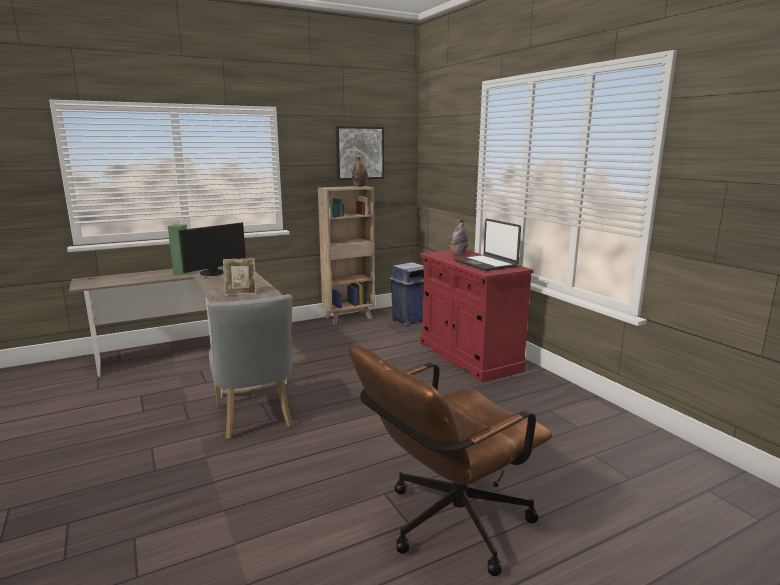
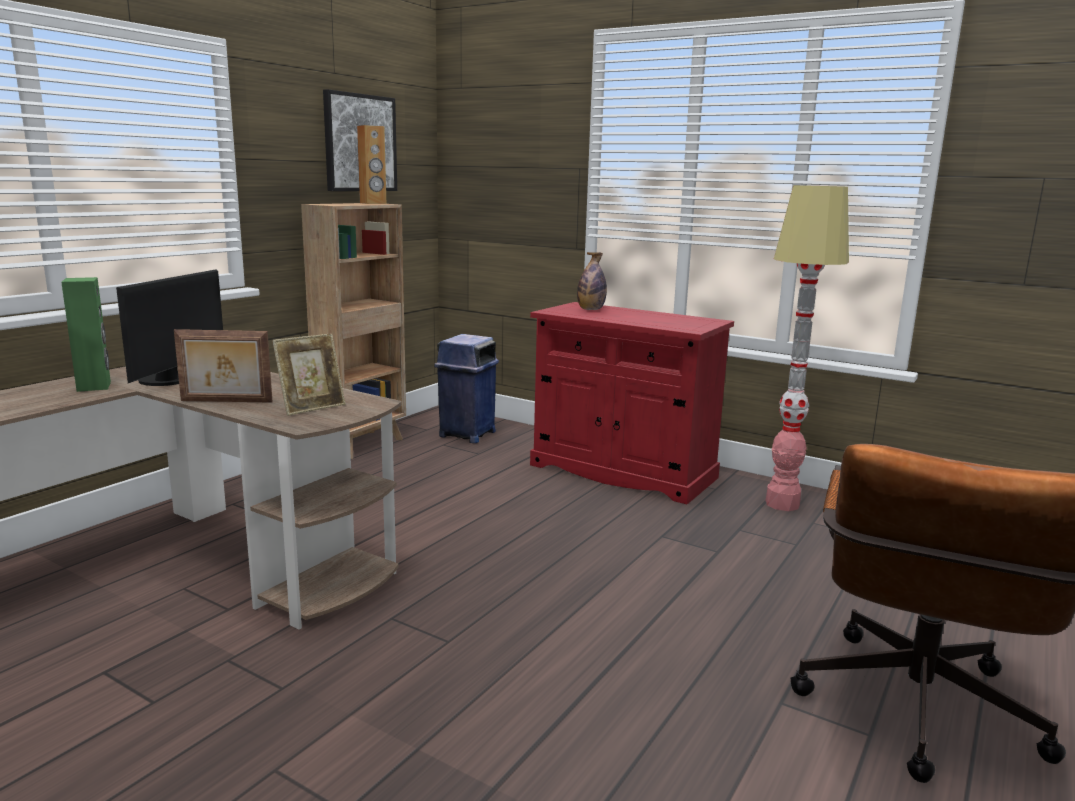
camera: 30 degrees left, 0 degrees up
grey chair [208,294,293,439] -> none
bottle [352,155,368,187] -> brown speaker [357,125,386,204]
laptop [454,219,521,271] -> none
none -> picture frame [174,329,273,403]
none -> floor lamp [766,185,849,511]

